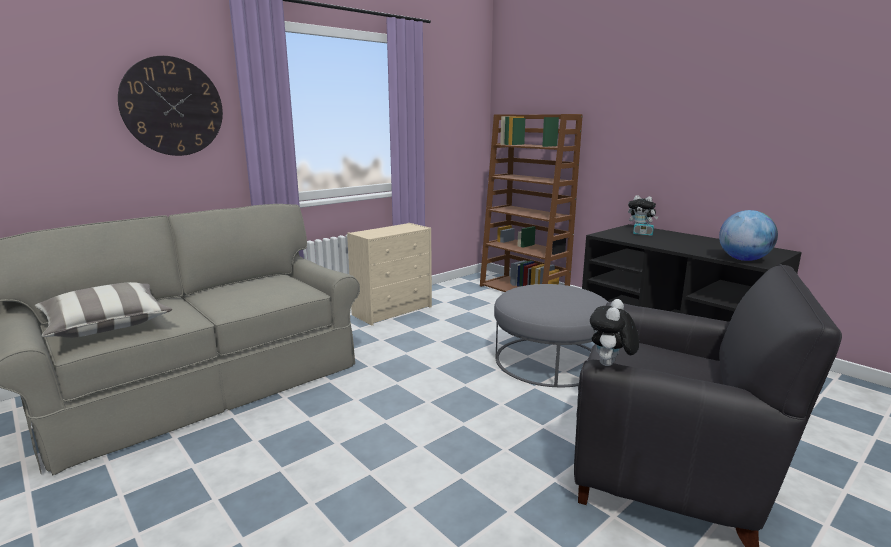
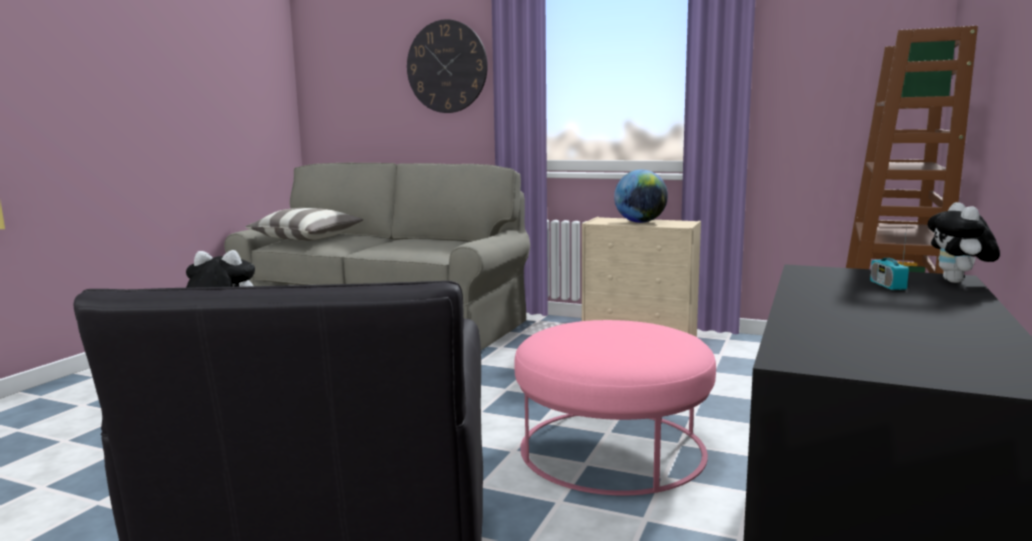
camera: 65 degrees right, 5 degrees down
grey ottoman [494,284,609,387] -> pink ottoman [514,320,716,496]
globe [719,210,778,261] -> globe moved to [614,170,668,223]

